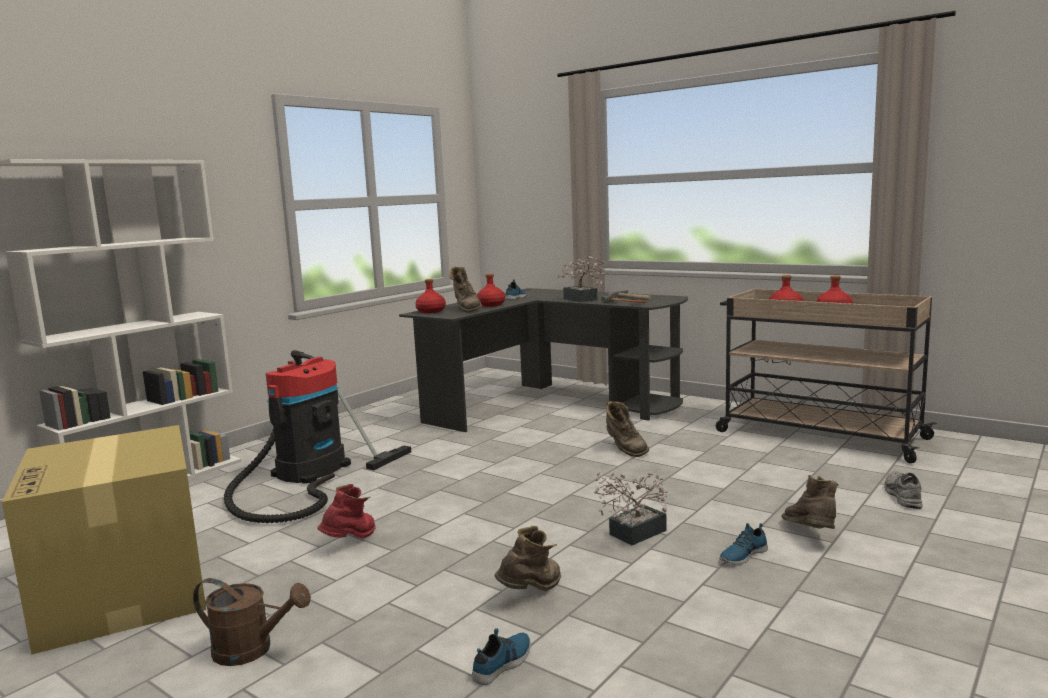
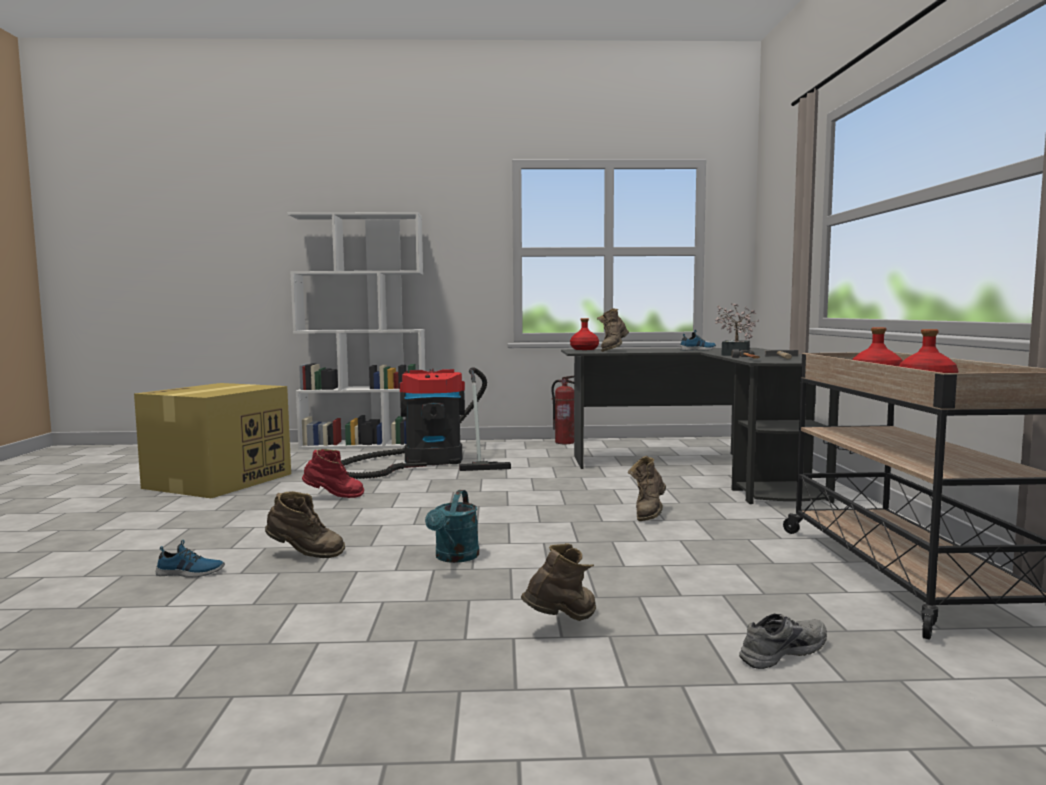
camera: 50 degrees right, 5 degrees down
brown watering can [193,578,311,666] -> none
red bottle [477,274,505,307] -> none
potted plant [594,472,667,545] -> turquoise watering can [425,490,479,563]
shoe [719,523,768,565] -> none
none -> fire extinguisher [551,376,574,444]

